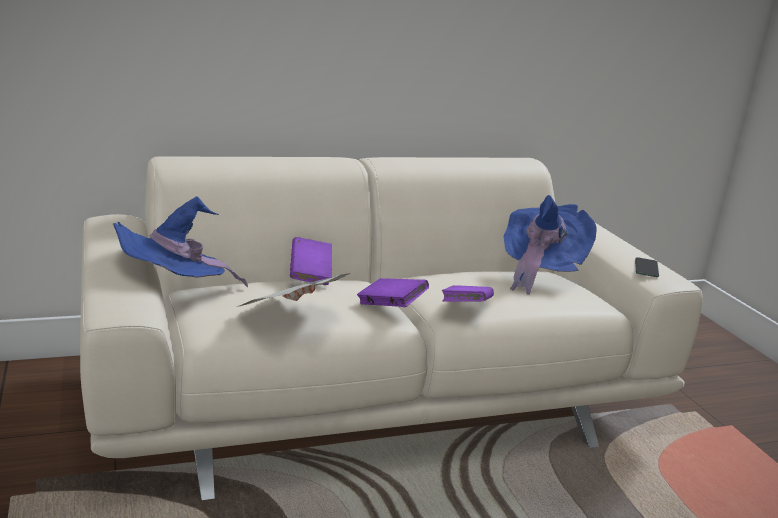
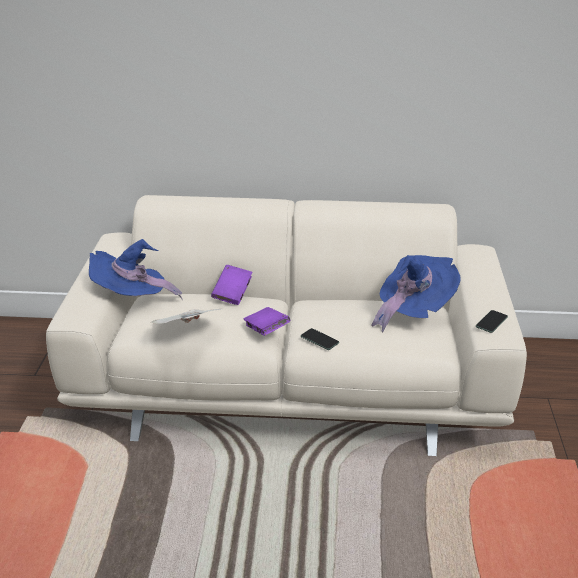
camera: 25 degrees right, 10 degrees up
purple book [442,285,494,302] -> phone [301,328,339,350]

